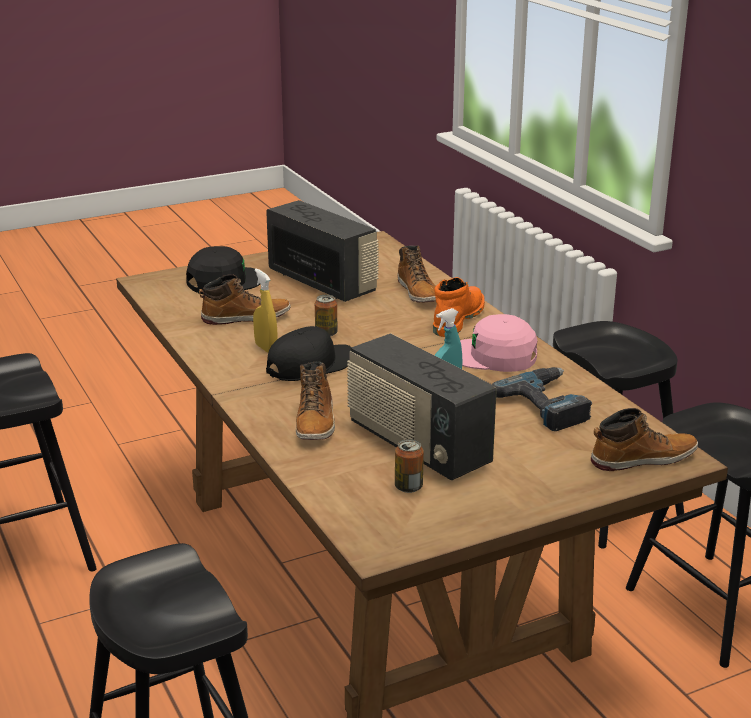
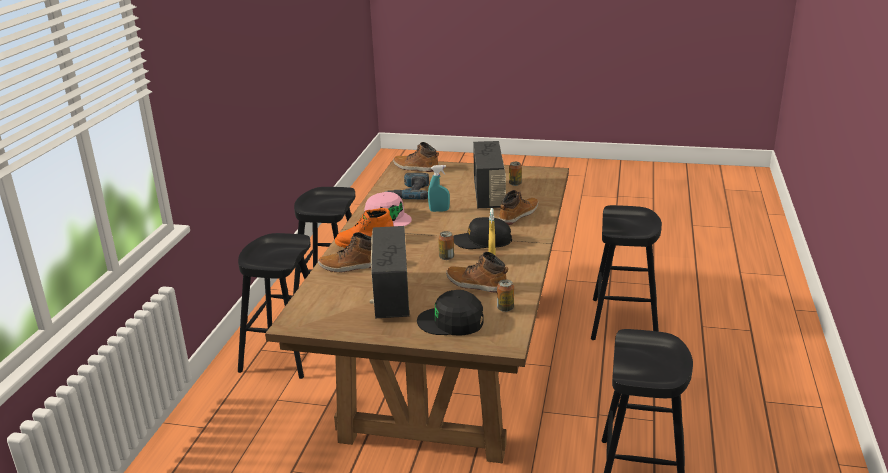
camera: 140 degrees left, 0 degrees up
boot [398,245,436,302] -> boot turned 120 degrees counterclockwise [318,232,371,272]
none -> can [497,279,514,312]

